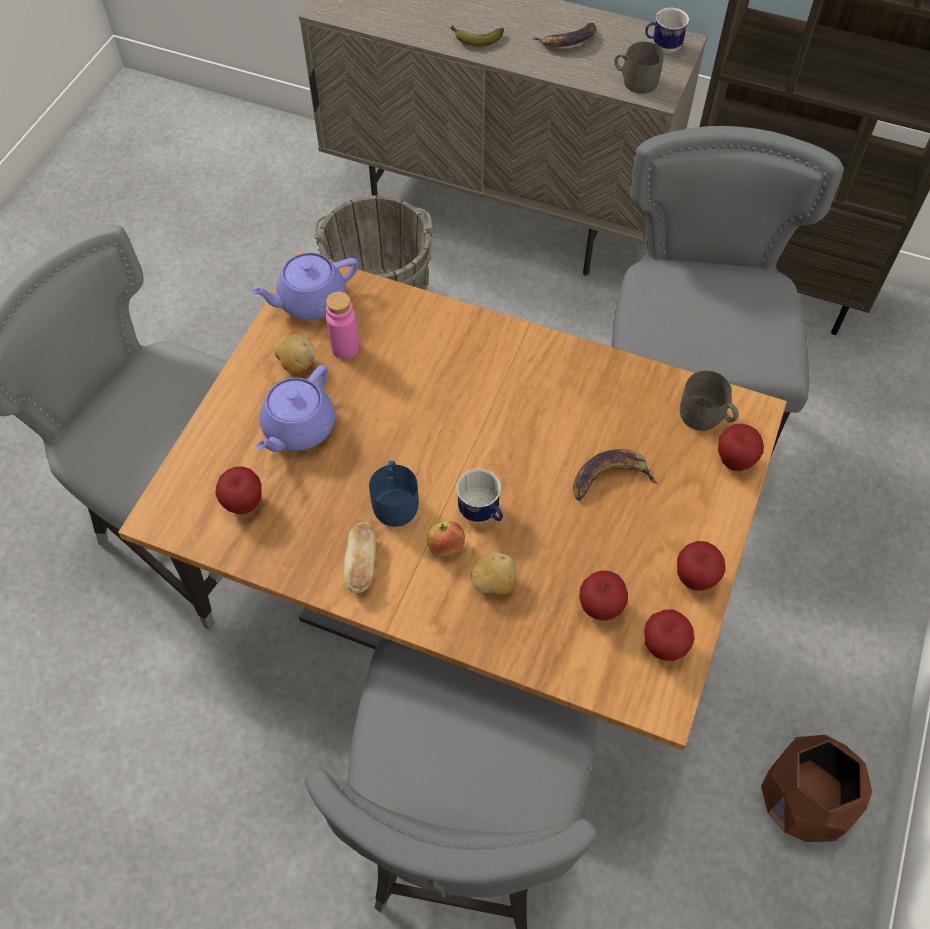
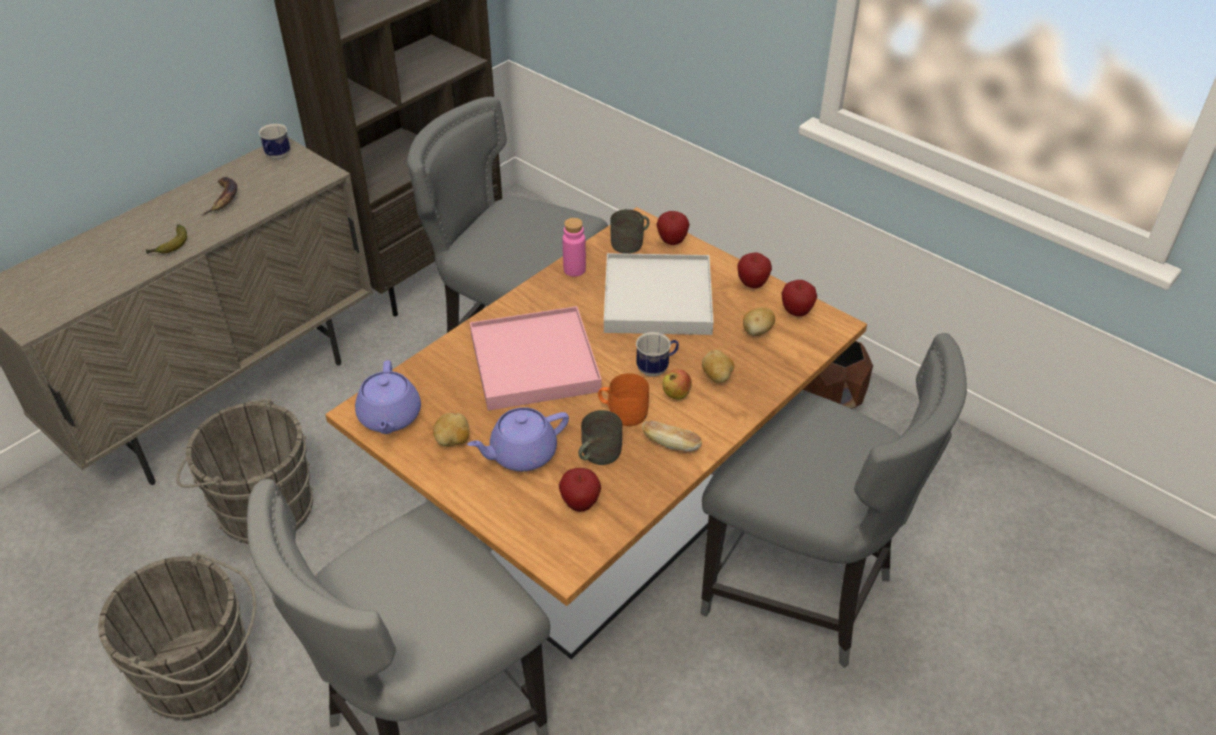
camera: 70 degrees left, 15 degrees down
purple teapot [256,365,335,452] -> purple teapot turned 105 degrees clockwise [467,407,569,471]
pink bottle [326,292,359,359] -> pink bottle moved to [562,218,586,277]
blue mug [369,460,419,527] -> orange mug [598,373,649,426]
banana [573,449,658,501] -> white tray [604,253,713,335]
apple [579,570,628,621] -> potato [743,307,775,336]
grey mug [615,42,664,94] -> grey mug moved to [578,410,622,465]
none -> grey bucket [98,552,256,720]
none -> pink tray [470,306,602,411]

